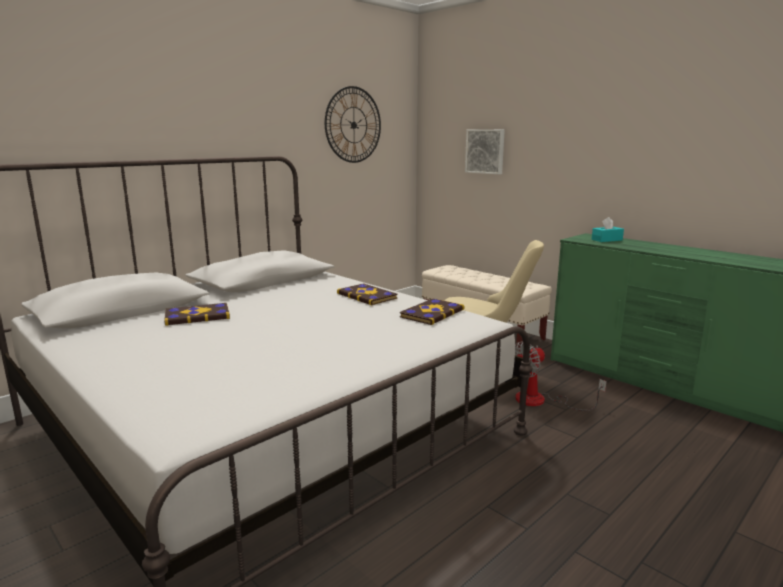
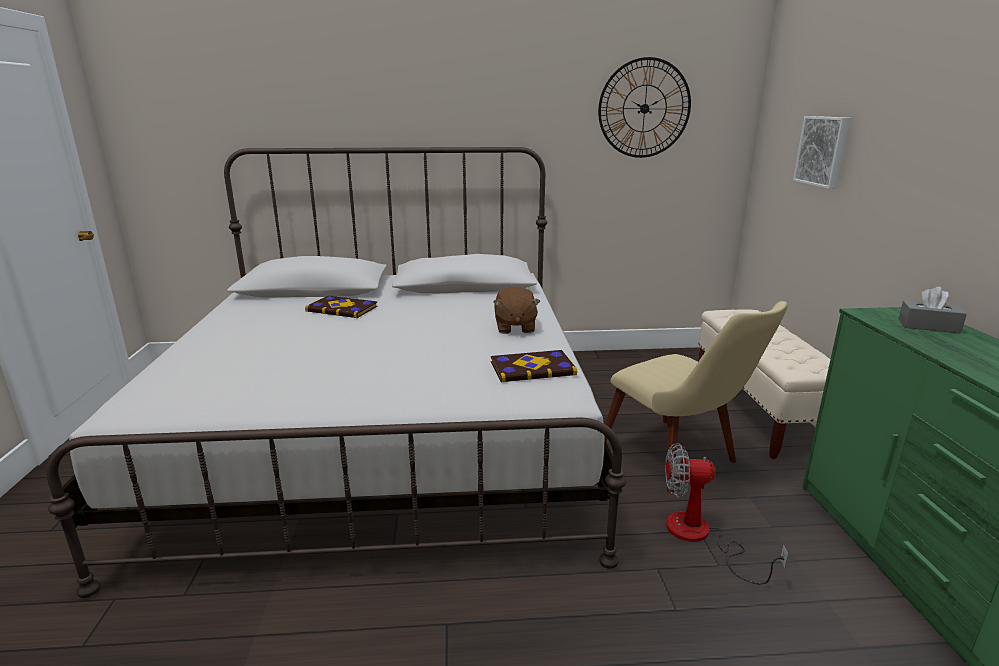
camera: 40 degrees right, 5 degrees up
book [337,283,398,305] -> brown plush toy [493,286,541,334]
turquoise tissue box [592,217,624,242] -> grey tissue box [898,287,967,334]

